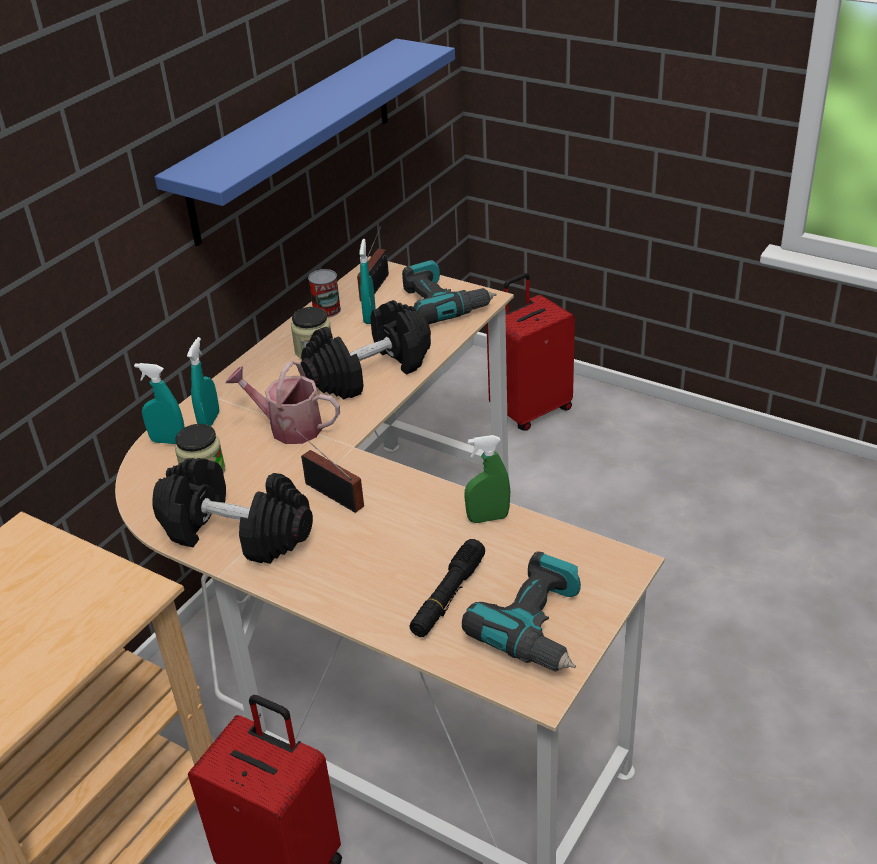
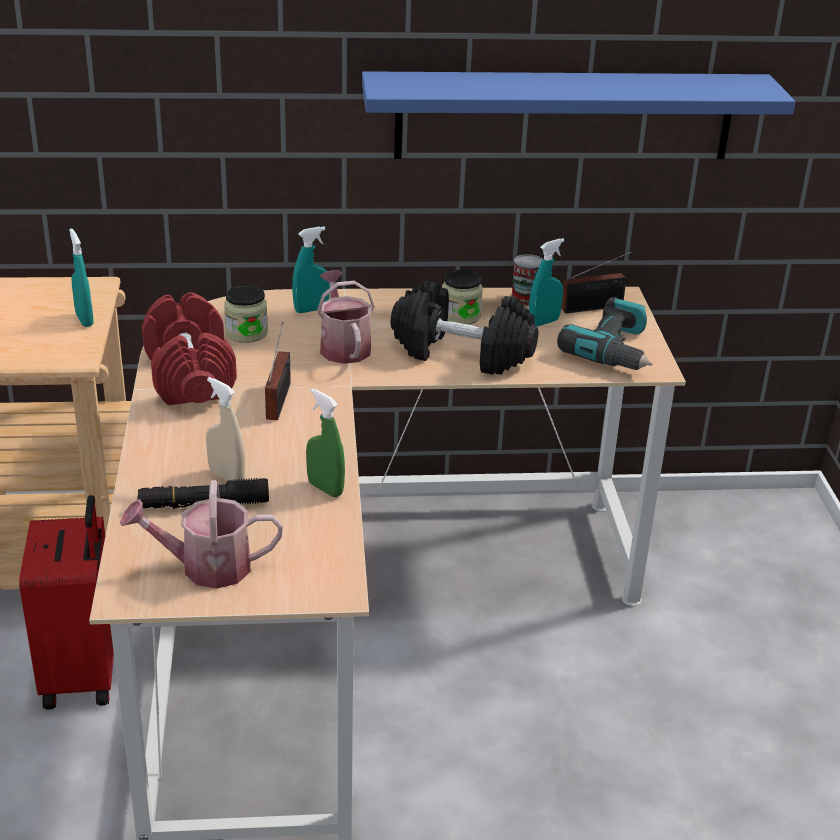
camera: 50 degrees right, 5 degrees down
turquoise spray bottle [134,363,185,444] -> turquoise spray bottle moved to [69,228,94,327]
black dumbbell [152,458,313,564] -> red dumbbell [142,292,237,405]
power drill [462,551,581,671] -> watering can [120,480,283,589]
red suitcase [487,273,575,431] -> none
none -> beige spray bottle [206,377,245,481]

